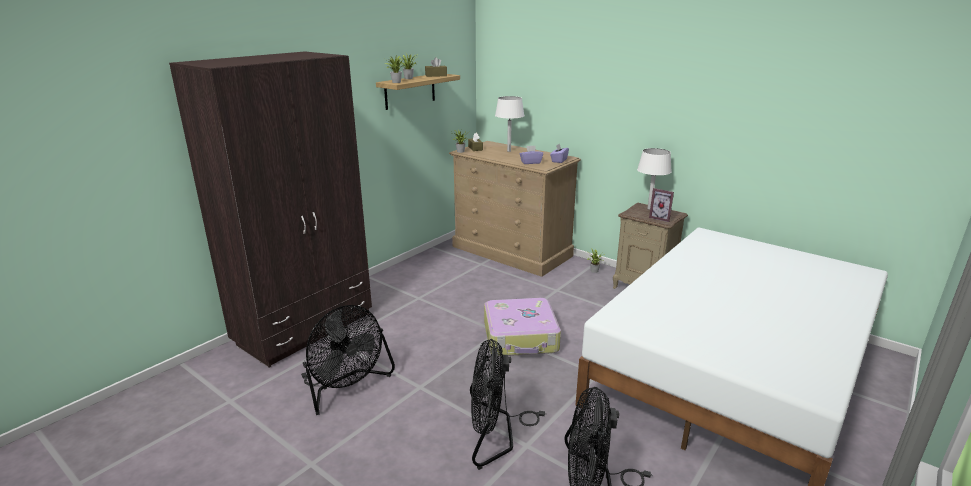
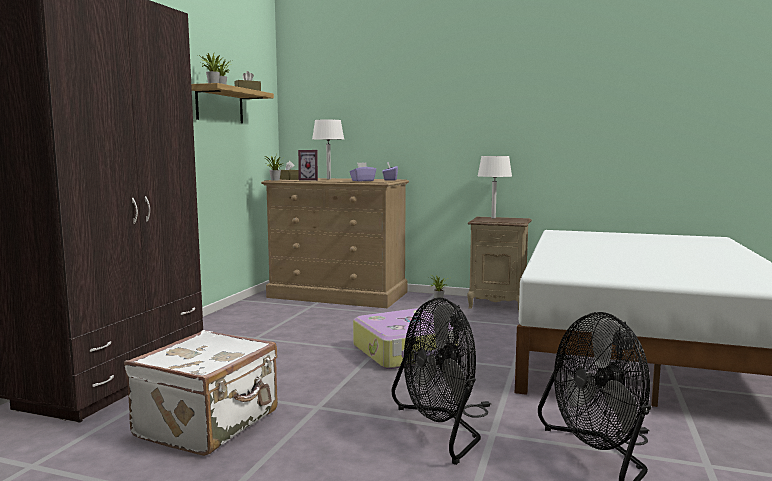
camera: 20 degrees left, 15 degrees down
black fan [301,305,395,415] -> white suitcase [124,330,278,456]
picture frame [649,188,674,222] -> picture frame moved to [298,150,318,181]

